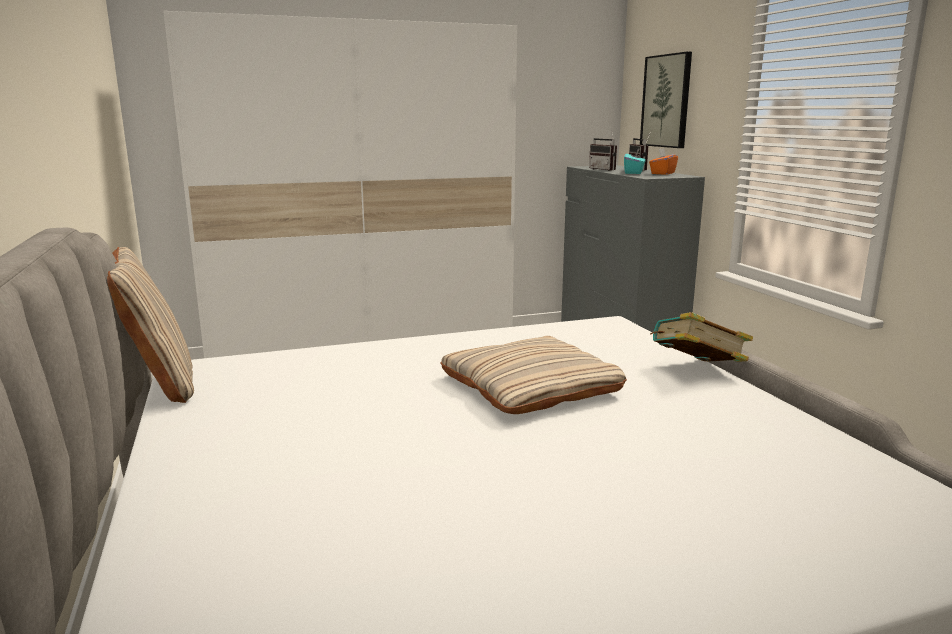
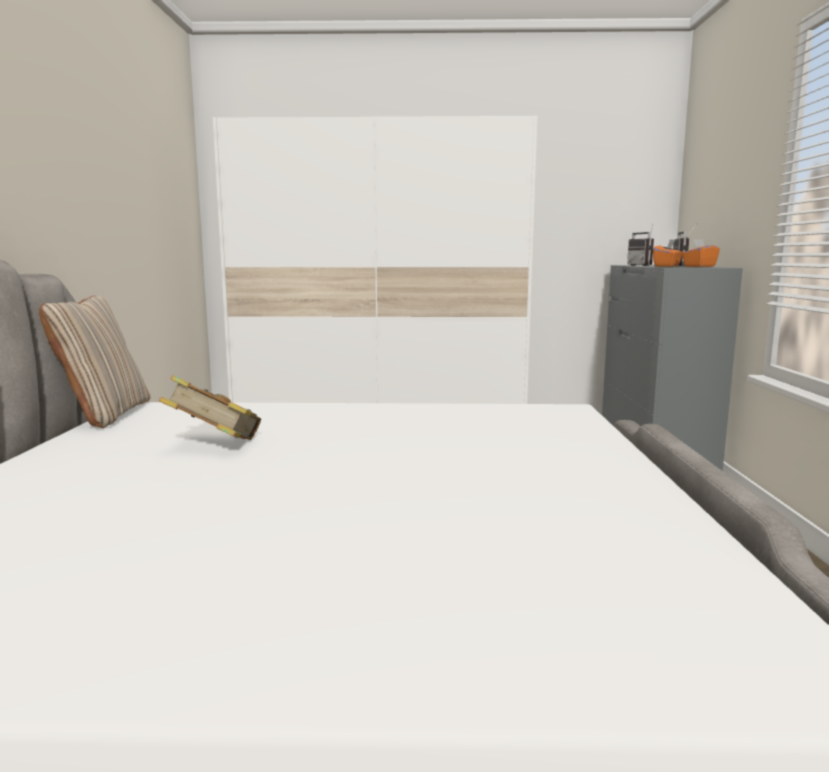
camera: 20 degrees right, 5 degrees down
beige pillow [440,336,627,414] -> none
turquoise tissue box [624,148,646,174] -> orange tissue box [653,239,682,267]
picture [640,52,692,148] -> none
book [650,312,753,362] -> book moved to [159,375,261,440]

